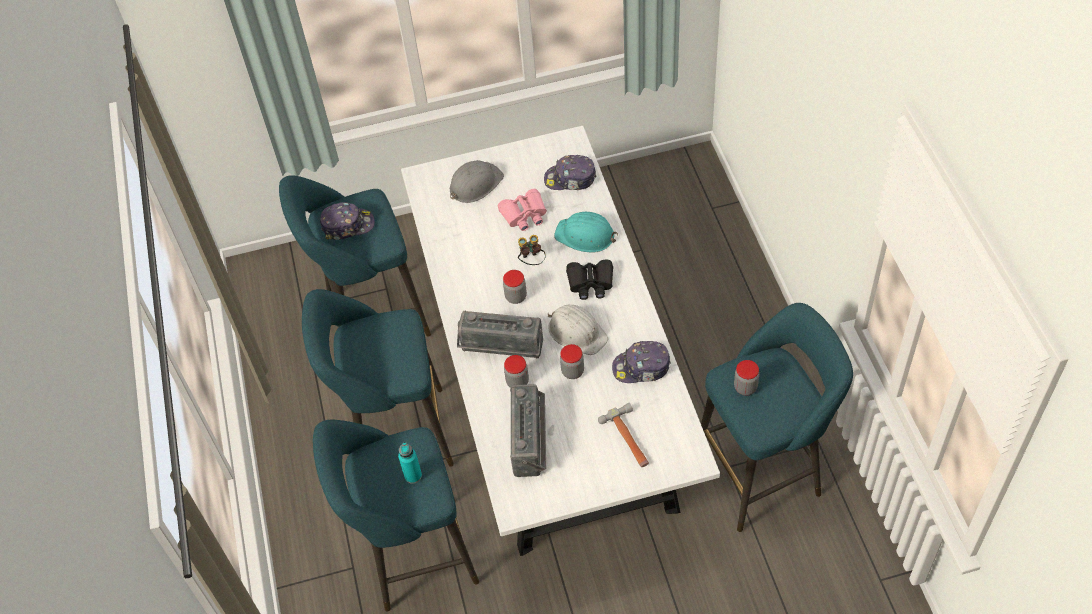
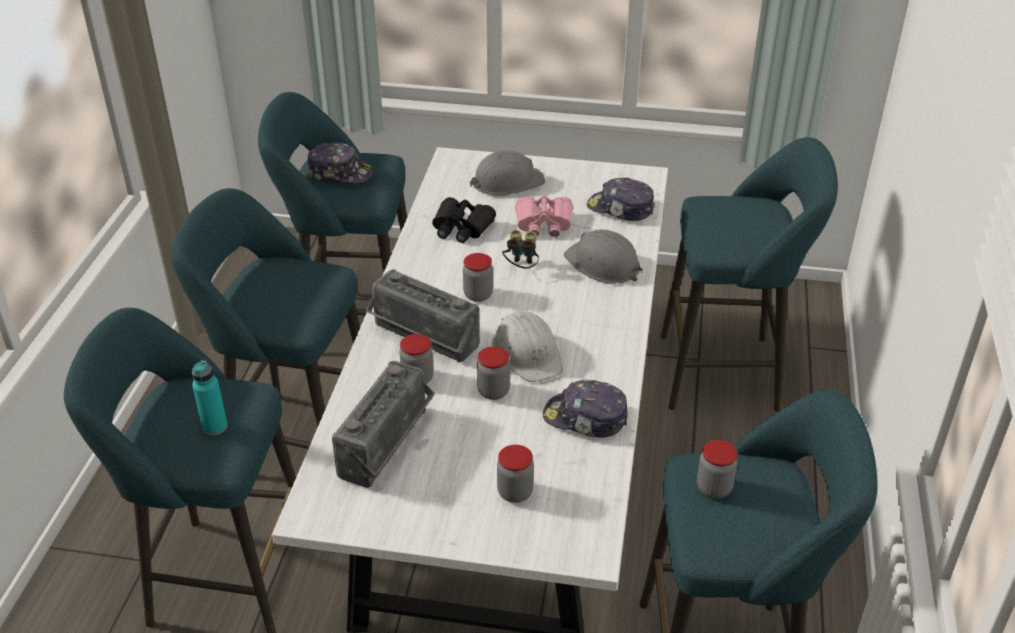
camera: 20 degrees right, 15 degrees down
turquoise hard hat [554,212,618,253] -> grey hard hat [564,229,643,284]
black binoculars [566,260,613,300] -> black binoculars moved to [432,197,496,243]
hammer [598,403,649,467] -> jar [497,445,534,503]
none -> turquoise stool [661,137,838,412]

